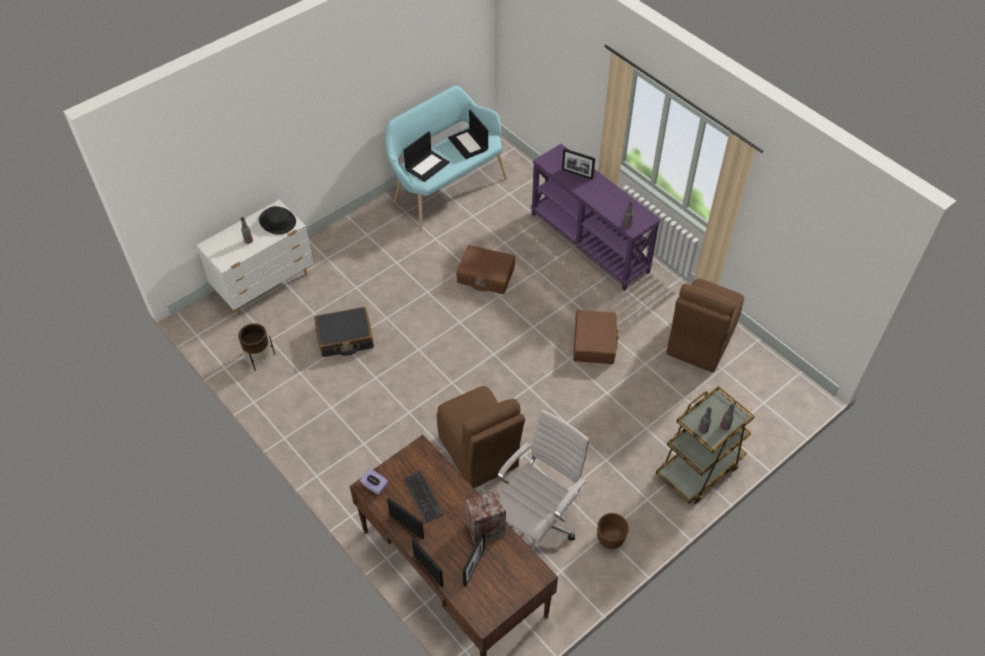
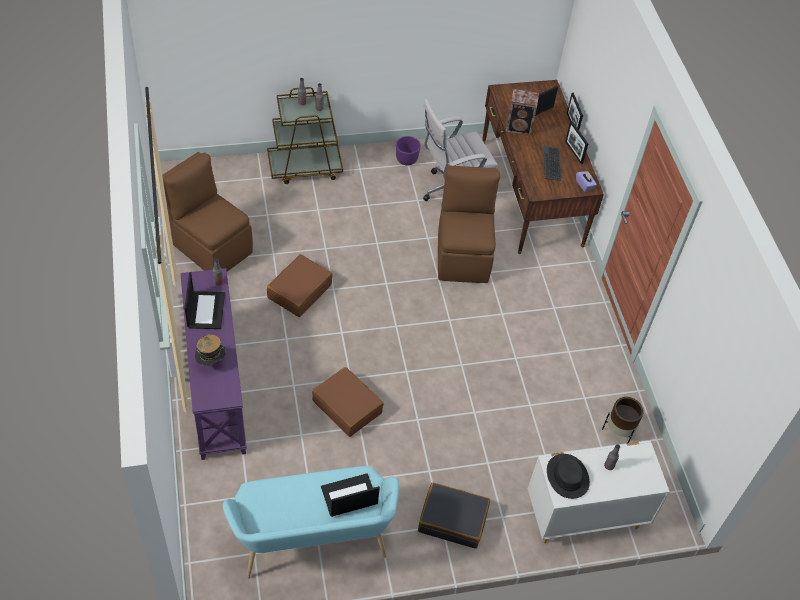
camera: 155 degrees left, 0 degrees up
black suitcase [314,307,374,357] -> black suitcase moved to [418,483,490,549]
laptop [448,110,488,159] -> laptop moved to [185,272,225,329]
picture frame [562,148,595,180] -> hat [195,335,226,366]
brown planter [597,513,629,549] -> purple planter [396,136,421,165]
brown chair [666,279,744,373] -> brown chair turned 105 degrees counterclockwise [162,152,253,272]

